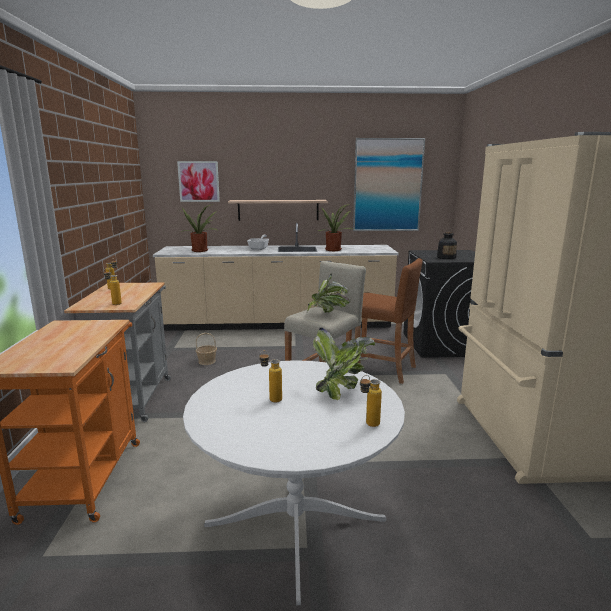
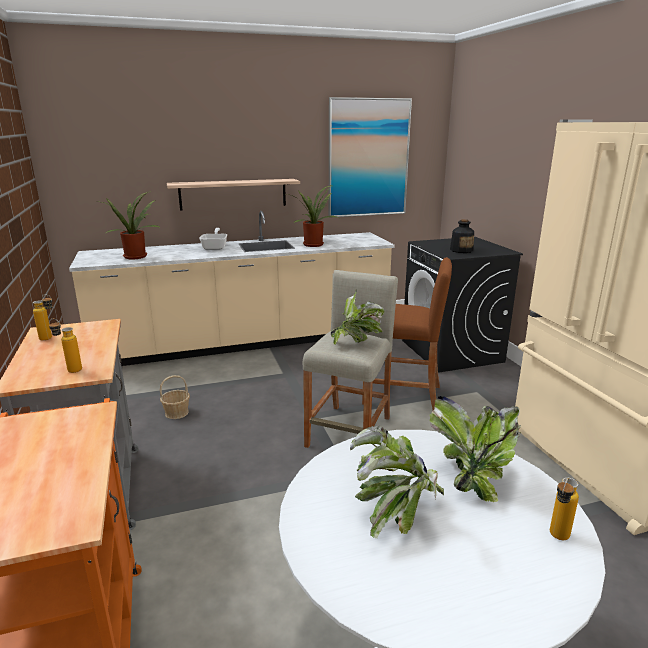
camera: 15 degrees left, 5 degrees up
picture [177,161,220,202] -> none
bottle [259,351,282,402] -> potted plant [350,426,444,538]

